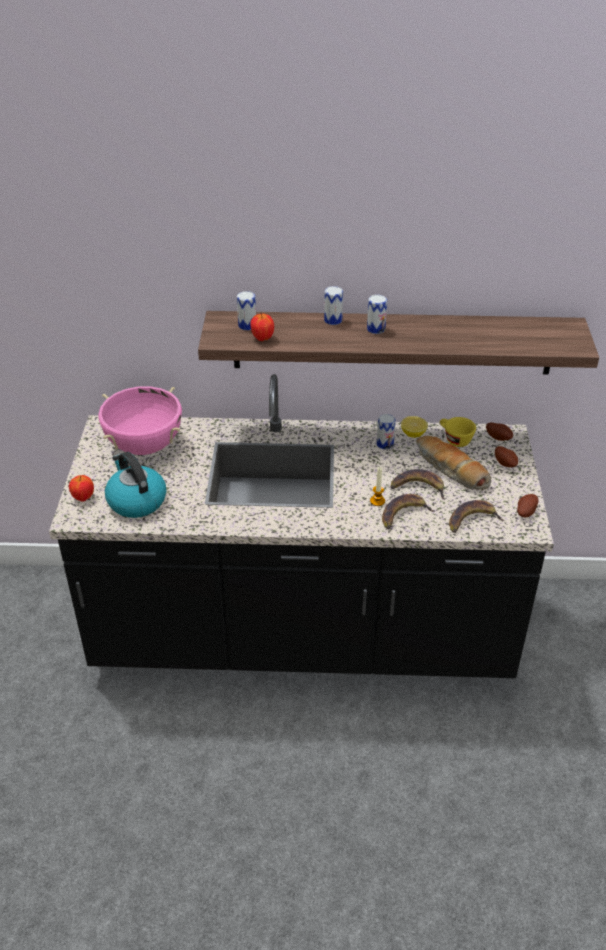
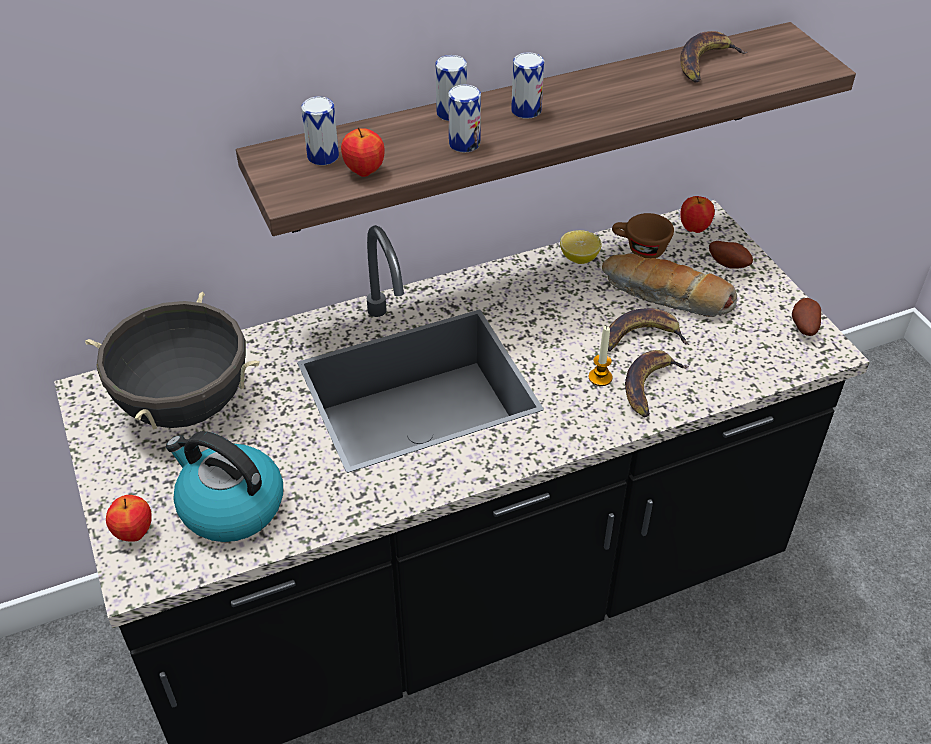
camera: 25 degrees left, 5 degrees up
pink cooking pot [98,386,182,455] -> black cooking pot [85,292,260,430]
can [376,414,396,449] -> can moved to [448,84,481,153]
yellow cup [440,417,476,447] -> brown cup [612,213,674,258]
banana [449,500,504,533] -> banana moved to [680,31,747,82]
potato [486,422,513,441] -> apple [680,196,715,233]

